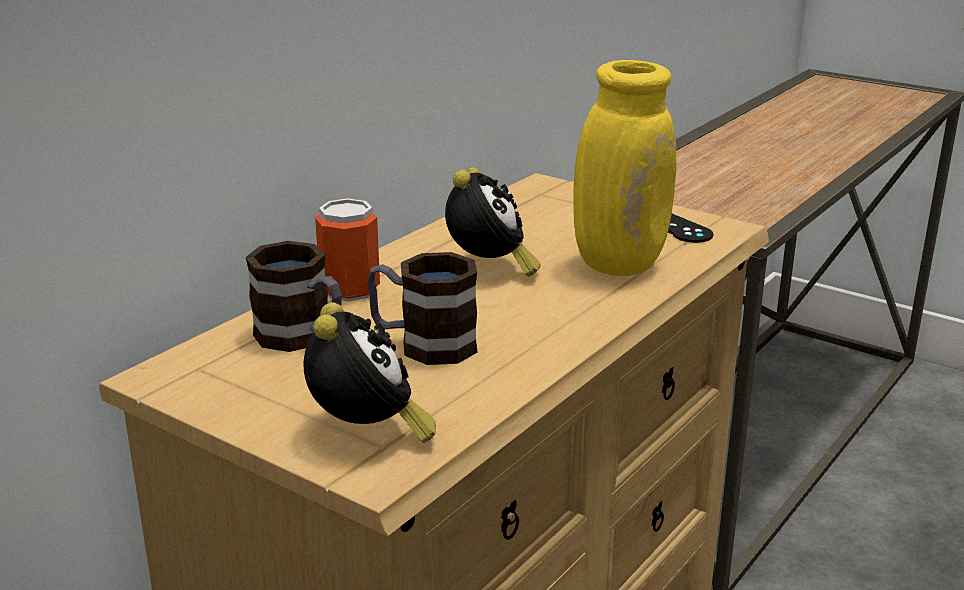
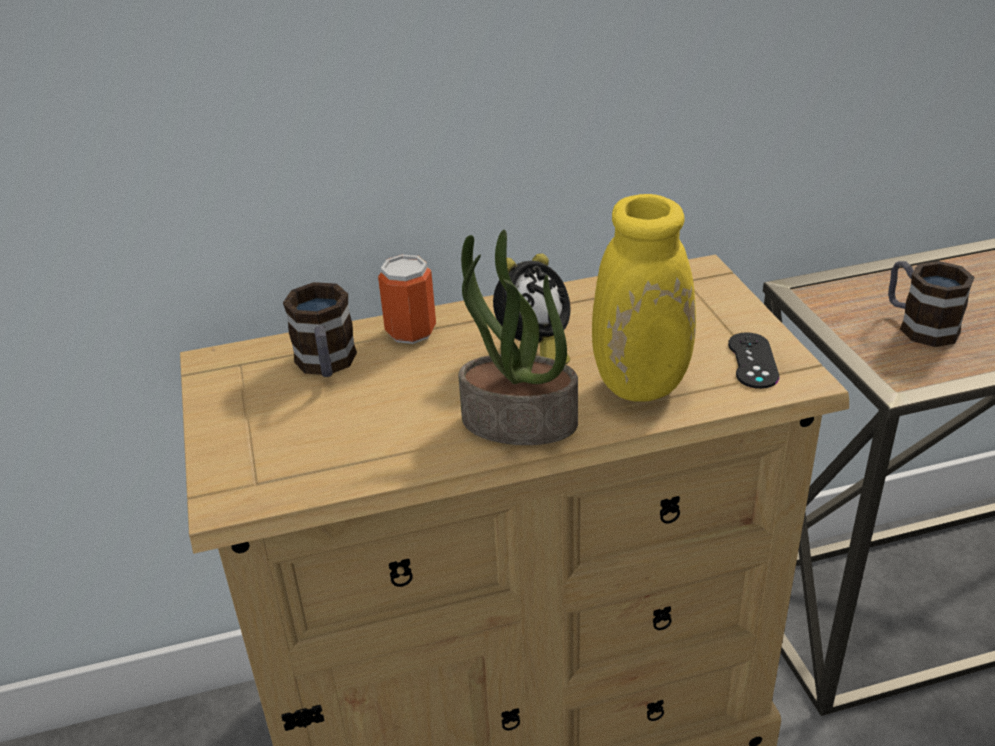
camera: 40 degrees right, 10 degrees up
alarm clock [303,302,436,443] -> none
mug [367,252,478,365] -> mug moved to [888,261,975,347]
none -> potted plant [458,230,578,445]

